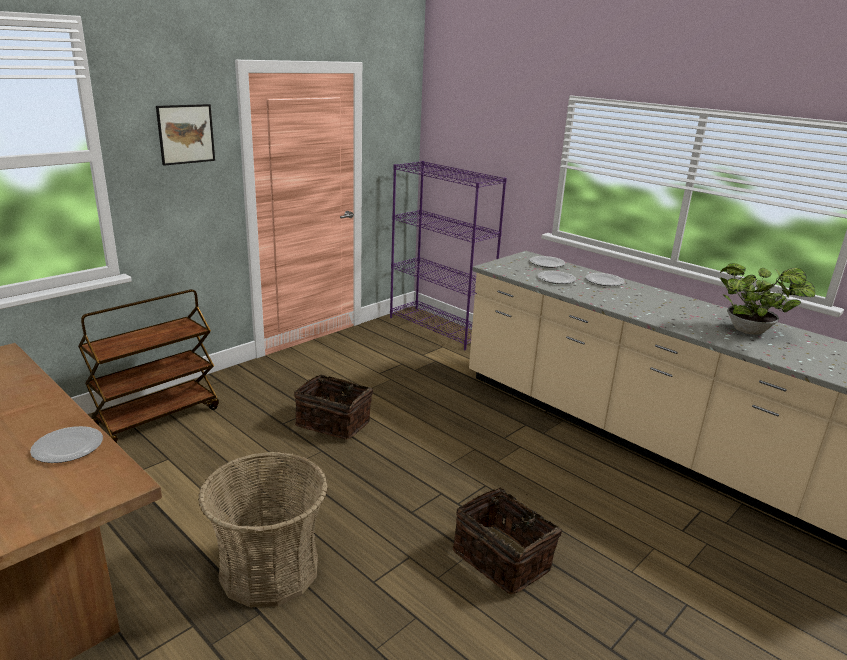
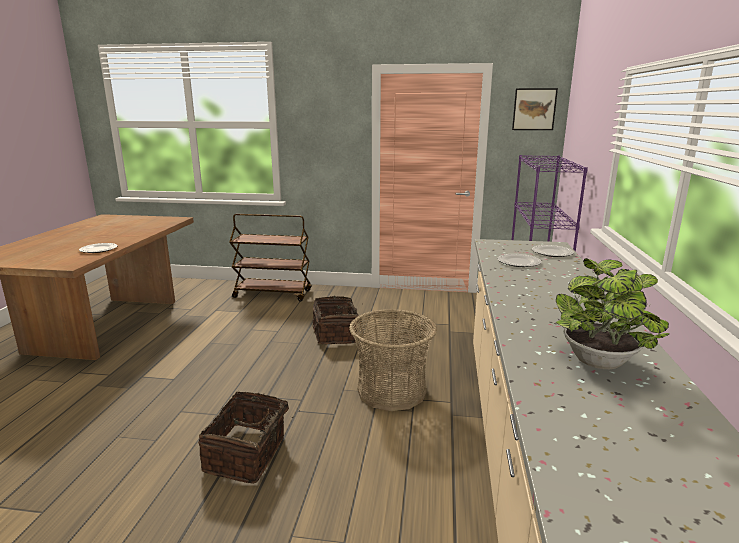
camera: 55 degrees right, 5 degrees down
picture [156,104,215,166] -> picture moved to [512,88,558,130]
basket [198,452,328,607] -> basket moved to [349,309,437,411]
plate [585,273,624,286] -> none

